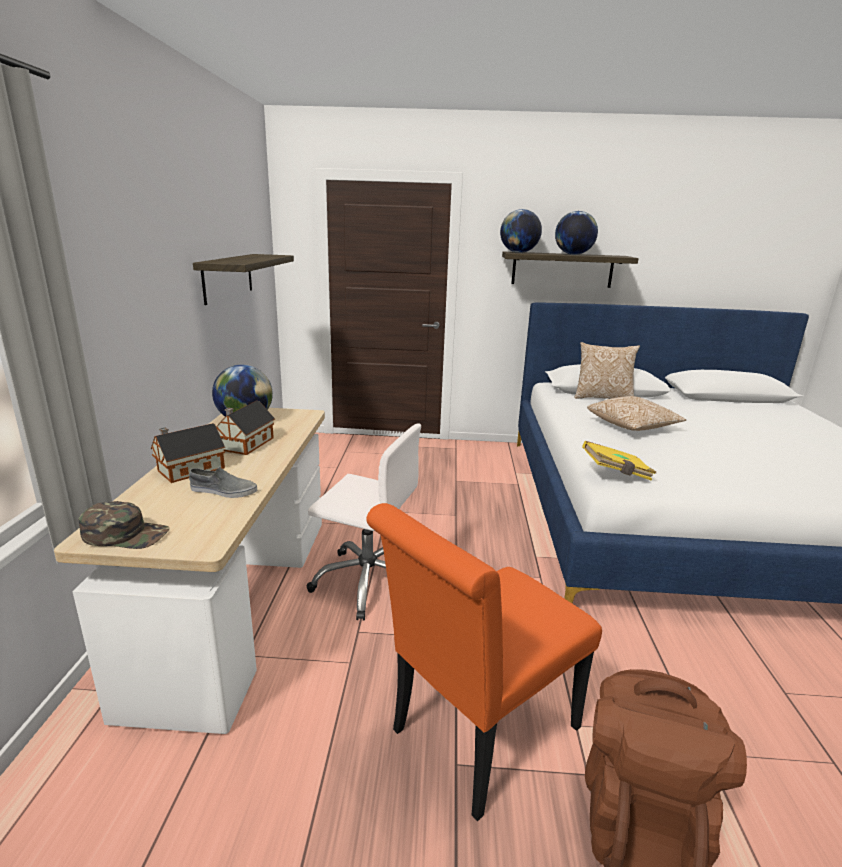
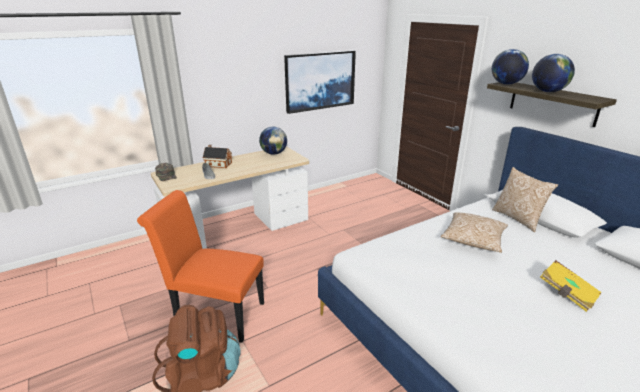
camera: 55 degrees right, 5 degrees up
shelf [193,254,294,305] -> picture [284,50,356,114]
toy house [216,401,275,455] -> none
white office chair [307,423,421,621] -> none
yellow book [582,441,656,480] -> yellow book moved to [540,260,602,312]

